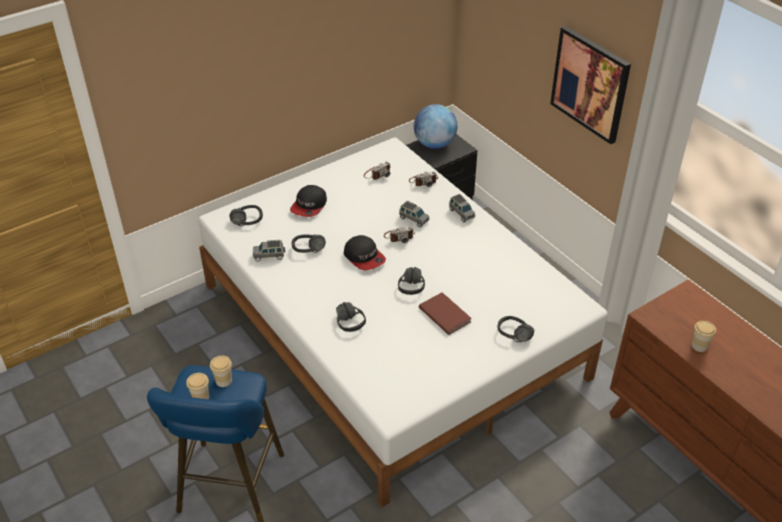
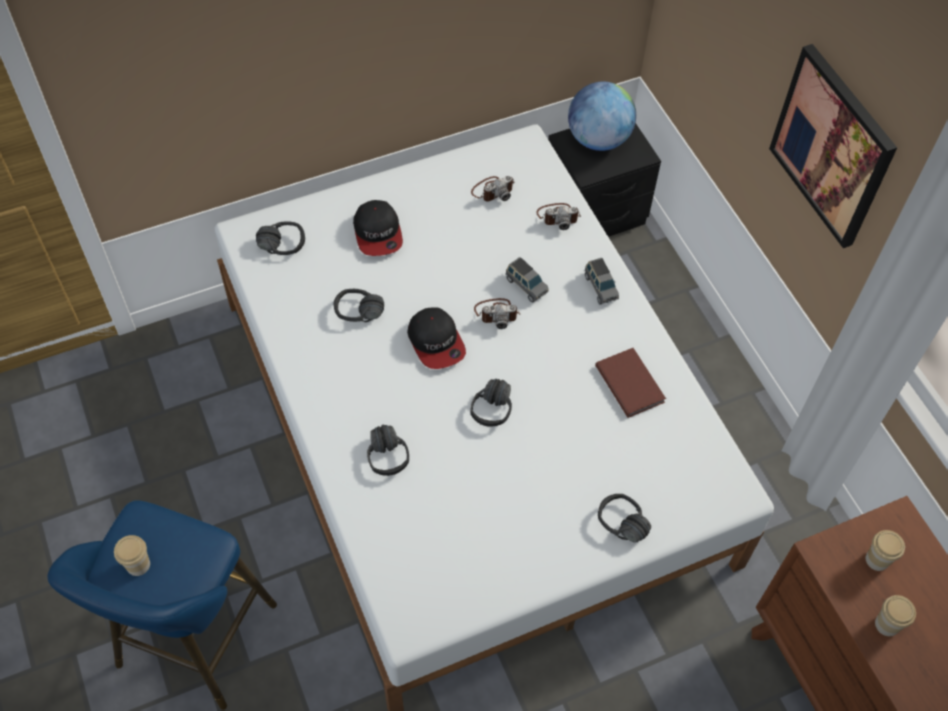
camera: 10 degrees right, 15 degrees up
cup [210,355,232,387] -> cup moved to [866,530,905,571]
grey toy car [253,240,285,262] -> none
cap [290,185,327,217] -> cap turned 45 degrees counterclockwise [353,200,403,256]
brown book [419,292,472,335] -> brown book moved to [595,348,666,418]

